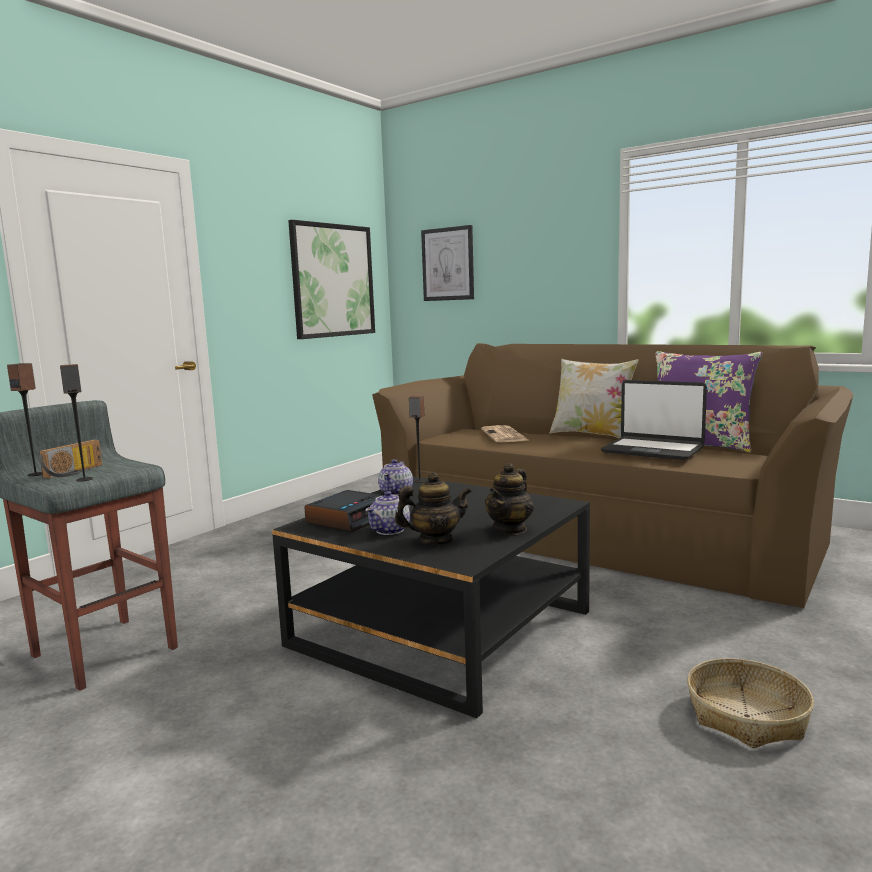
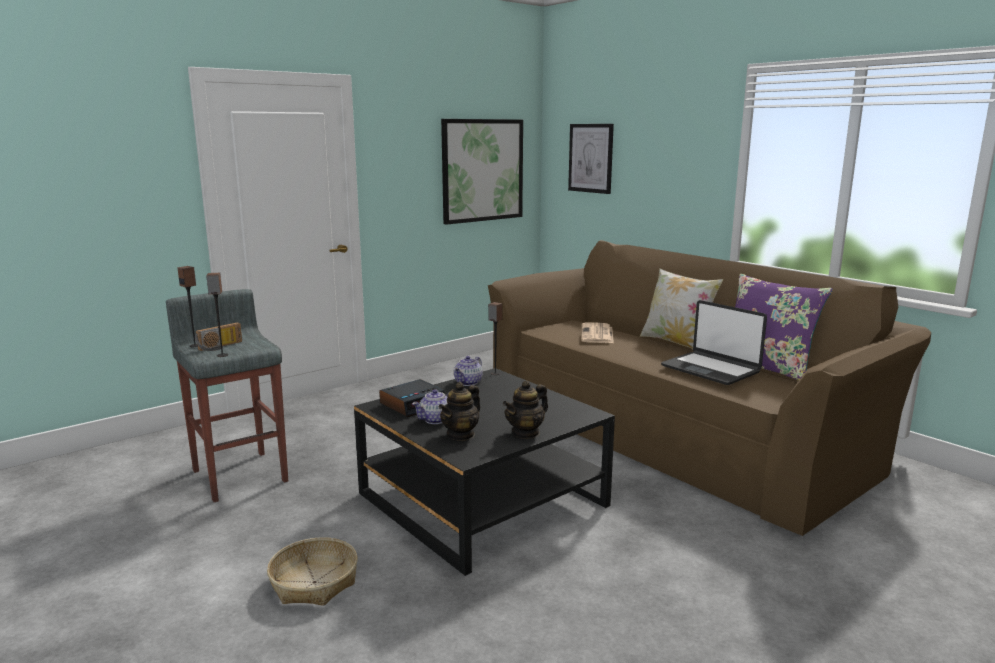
camera: 15 degrees right, 5 degrees up
teapot [395,472,472,545] -> teapot turned 120 degrees clockwise [439,382,480,441]
basket [687,658,814,748] -> basket moved to [267,537,358,606]

